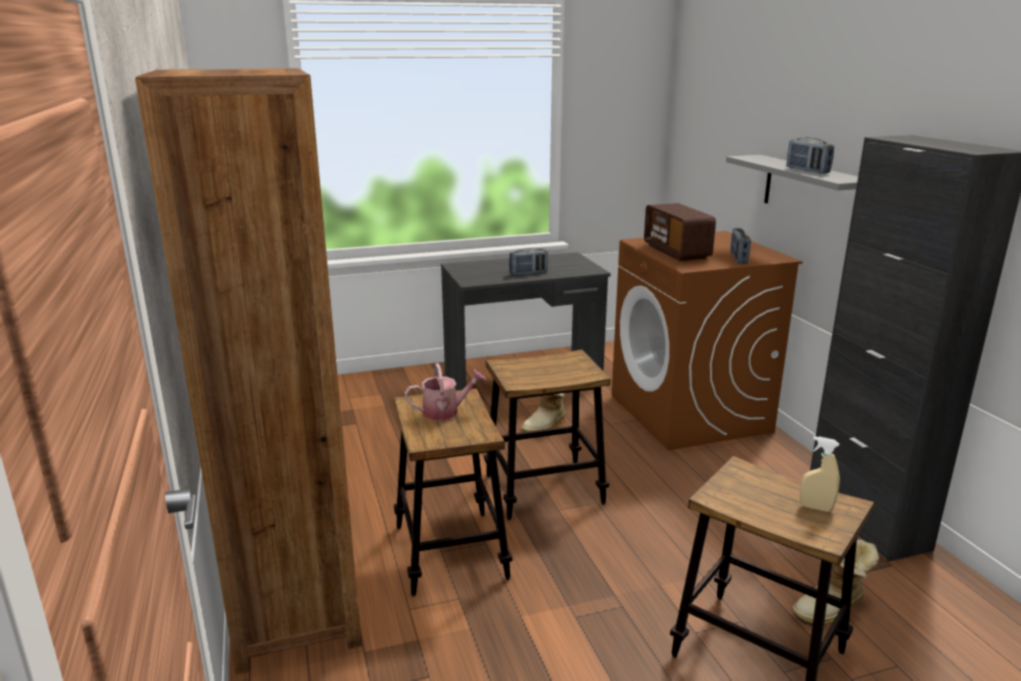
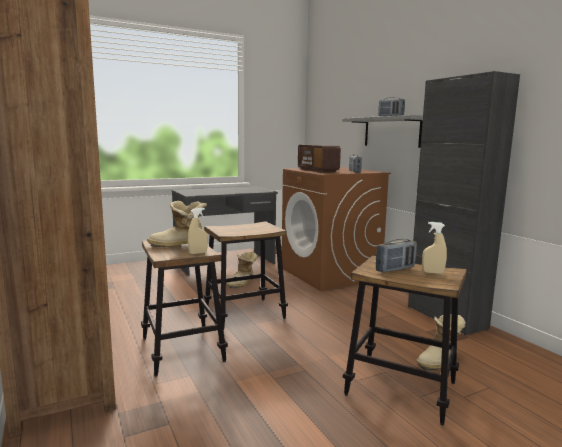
camera: 10 degrees left, 10 degrees down
watering can [405,363,486,420] -> boot [147,201,207,247]
radio [509,248,548,275] -> radio moved to [376,239,417,272]
none -> beige spray bottle [188,208,208,254]

